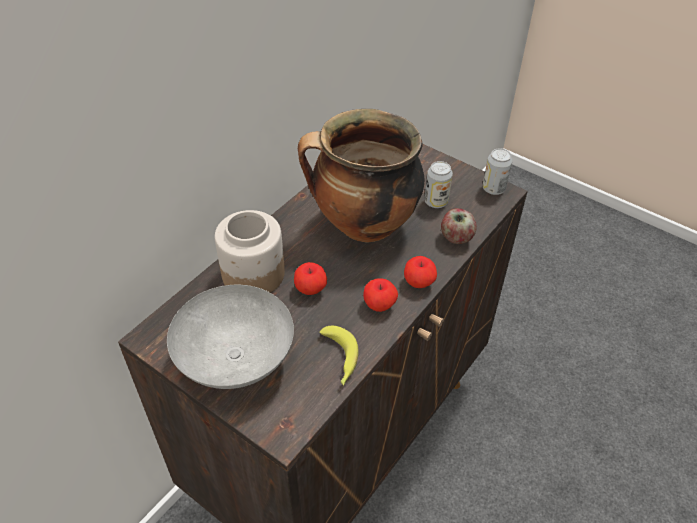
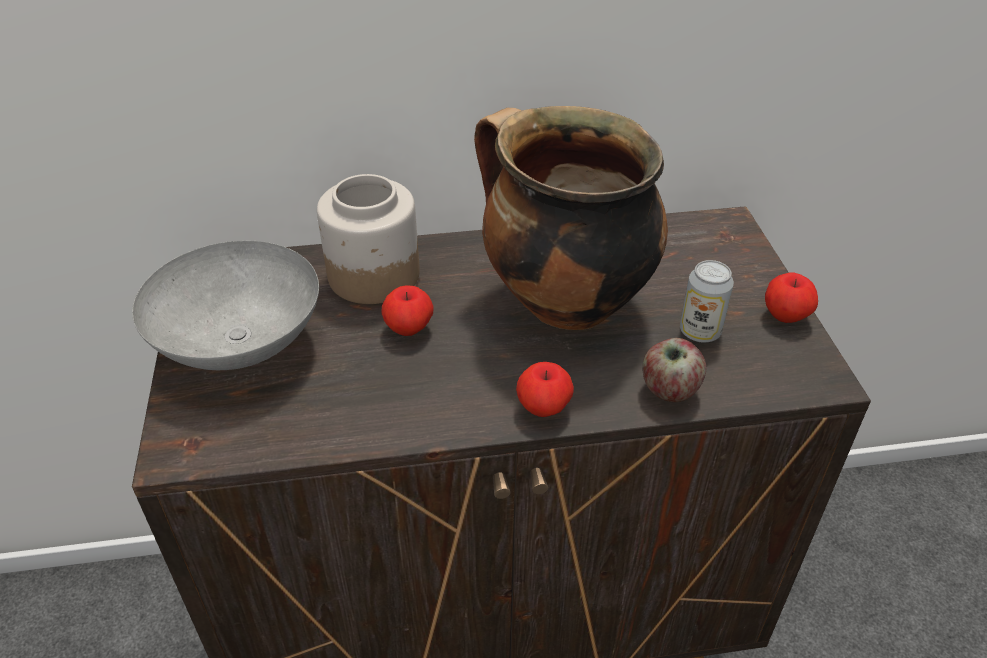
camera: 45 degrees right, 5 degrees down
banana [319,326,359,386] -> none
apple [363,278,398,312] -> apple moved to [765,272,818,323]
can [483,148,512,195] -> none

